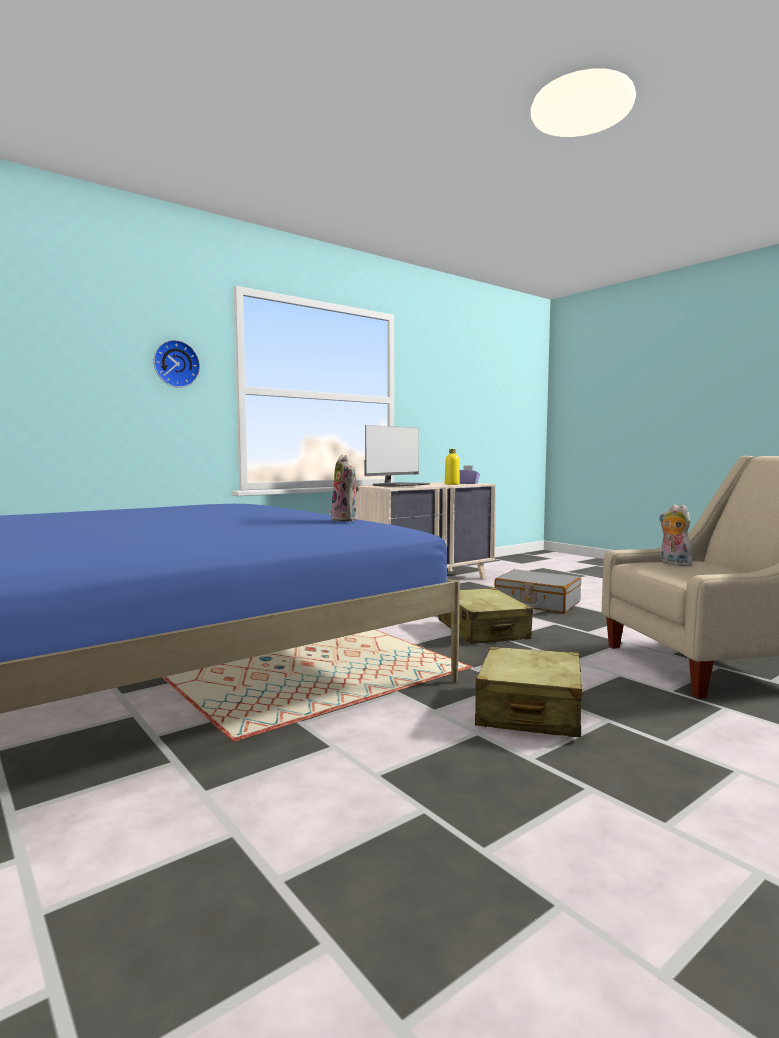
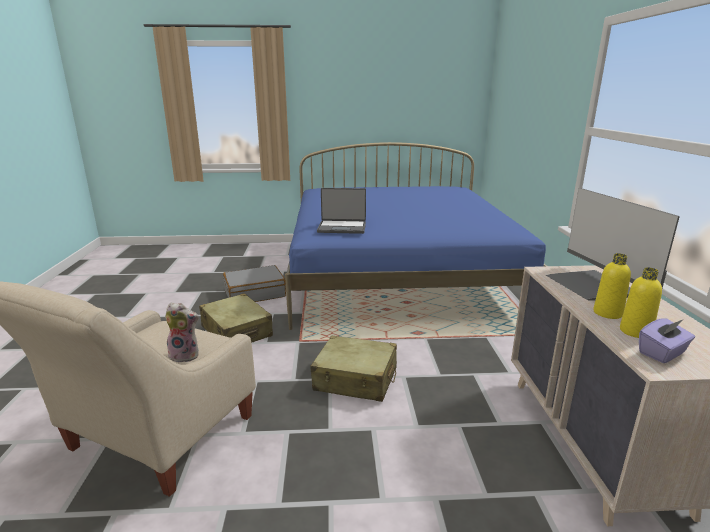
camera: 125 degrees right, 15 degrees up
wall clock [153,340,200,388] -> none
plush toy [331,455,359,521] -> laptop [317,188,366,234]
grey suitcase [494,569,581,613] -> grey suitcase moved to [223,265,286,302]
none -> yellow bottle [593,253,631,319]

